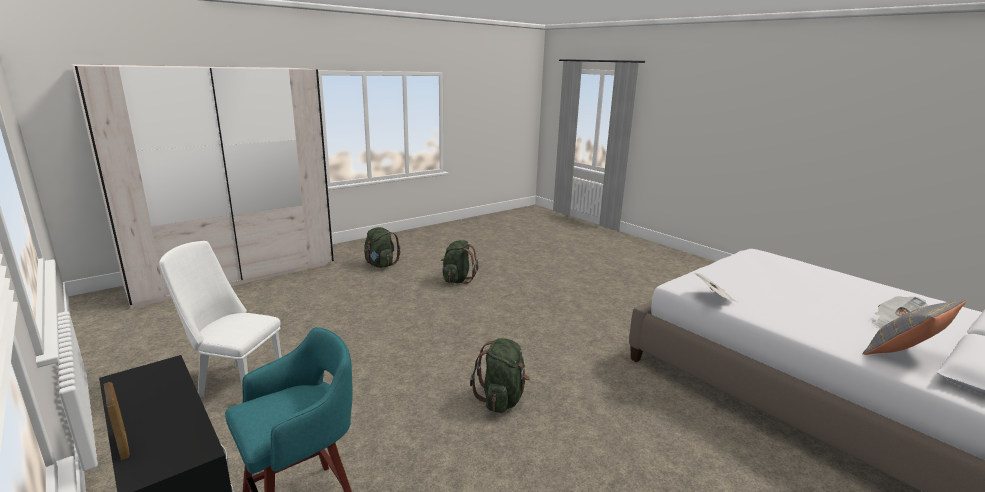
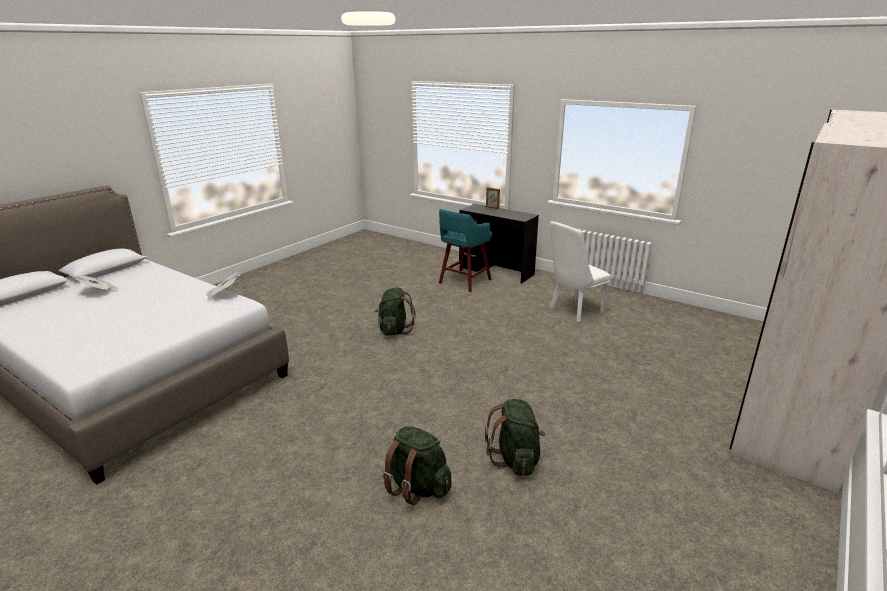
camera: 165 degrees right, 5 degrees up
white chair [159,241,282,397] -> white chair turned 150 degrees clockwise [550,221,611,323]
green backpack [364,227,400,268] -> green backpack moved to [383,426,452,505]
grey pillow [863,300,967,355] -> none

